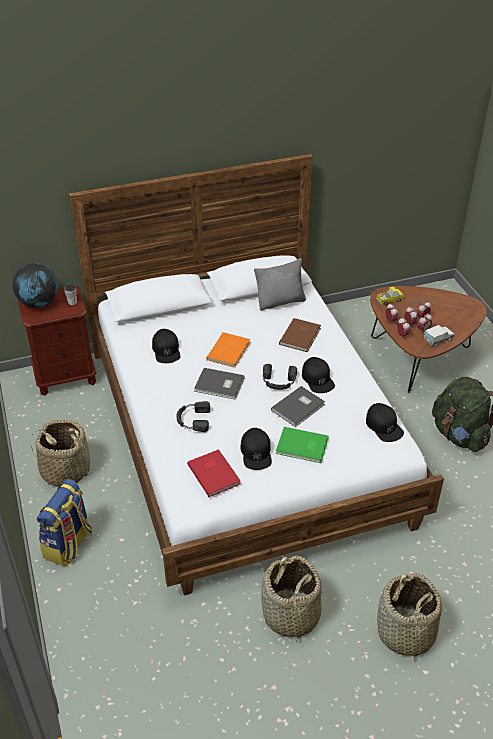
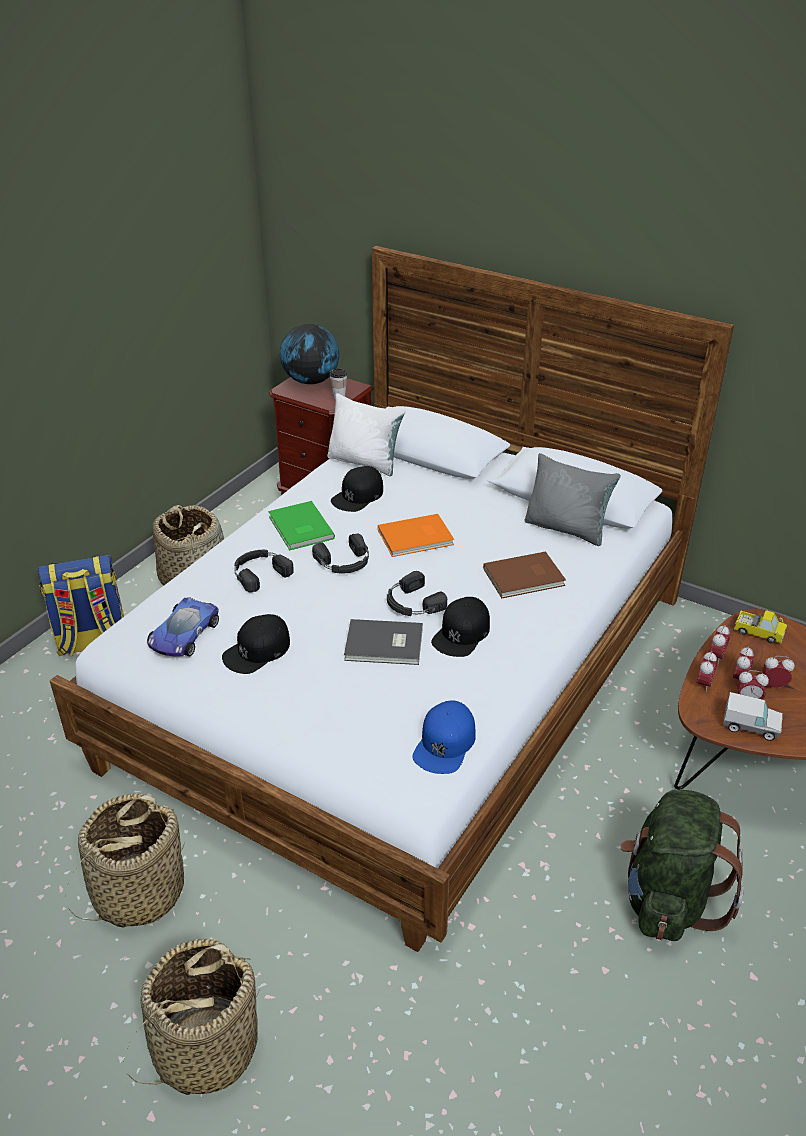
camera: 50 degrees right, 5 degrees down
red book [187,449,240,497] -> toy car [147,597,219,657]
grey book [194,368,245,400] -> black headphones [312,534,369,573]
green book [276,427,328,463] -> green book moved to [268,501,335,551]
black cap [366,403,404,442] -> blue cap [412,700,475,774]
none -> white pillow [327,393,406,476]

